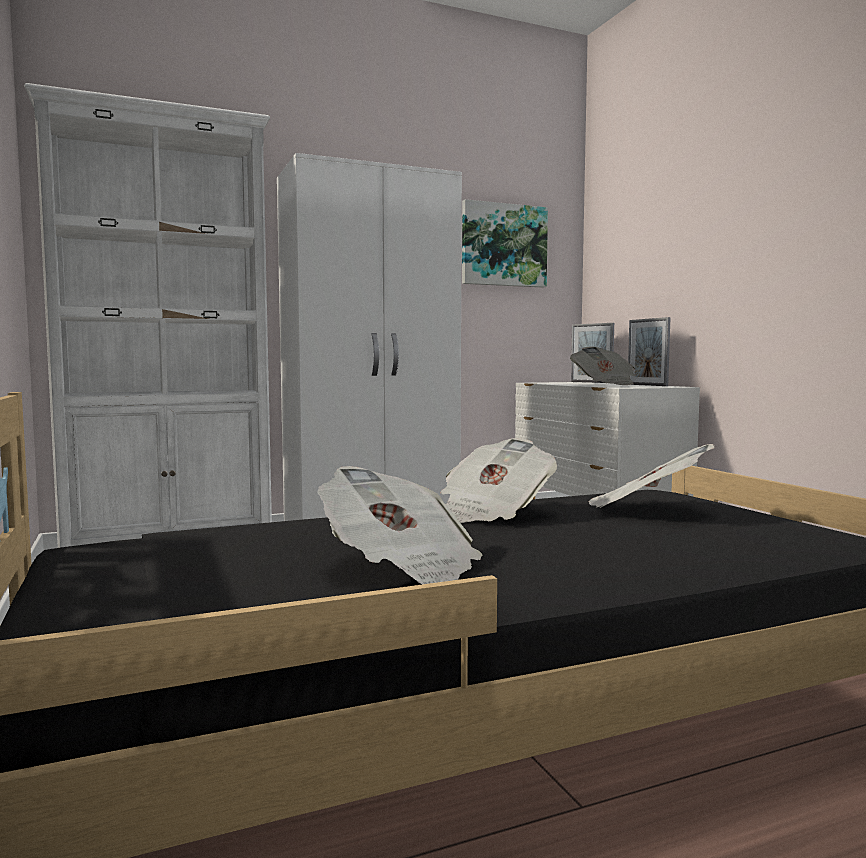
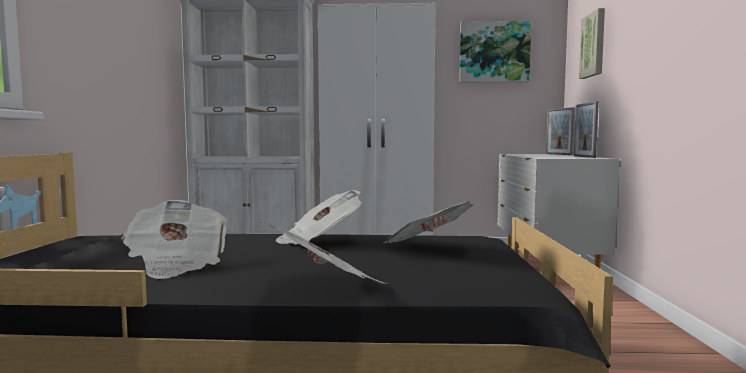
camera: 25 degrees right, 0 degrees up
newspaper [570,347,636,385] -> newspaper moved to [262,222,388,284]
none -> picture [579,8,605,79]

